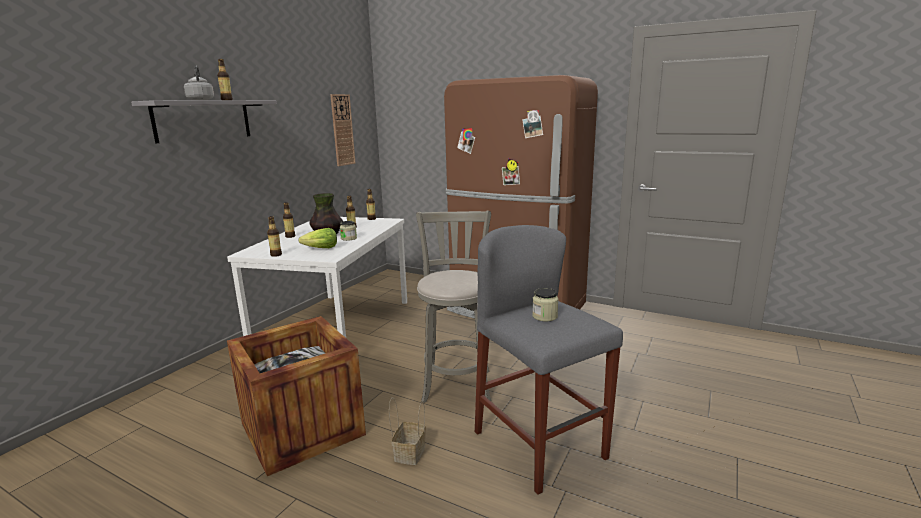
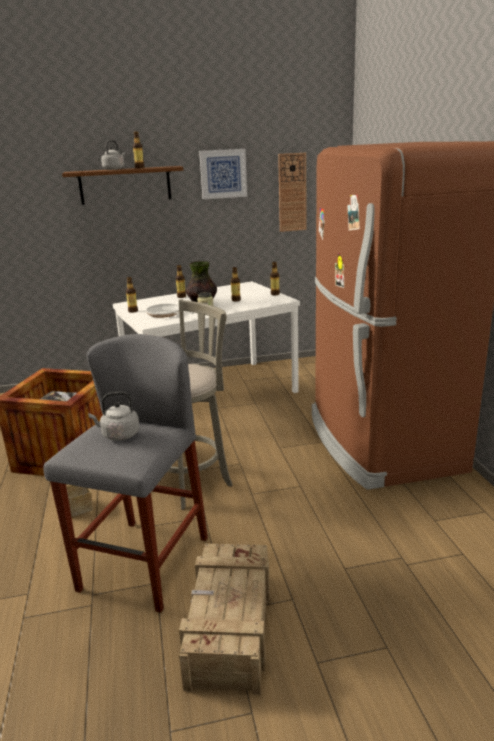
camera: 50 degrees right, 5 degrees up
grey shelf [131,100,277,143] -> brown shelf [62,166,183,205]
lettuce [298,228,337,248] -> frying pan [146,304,194,318]
jar [532,288,558,322] -> grey kettle [88,392,140,441]
none -> crate [179,544,270,695]
none -> picture [199,149,247,199]

